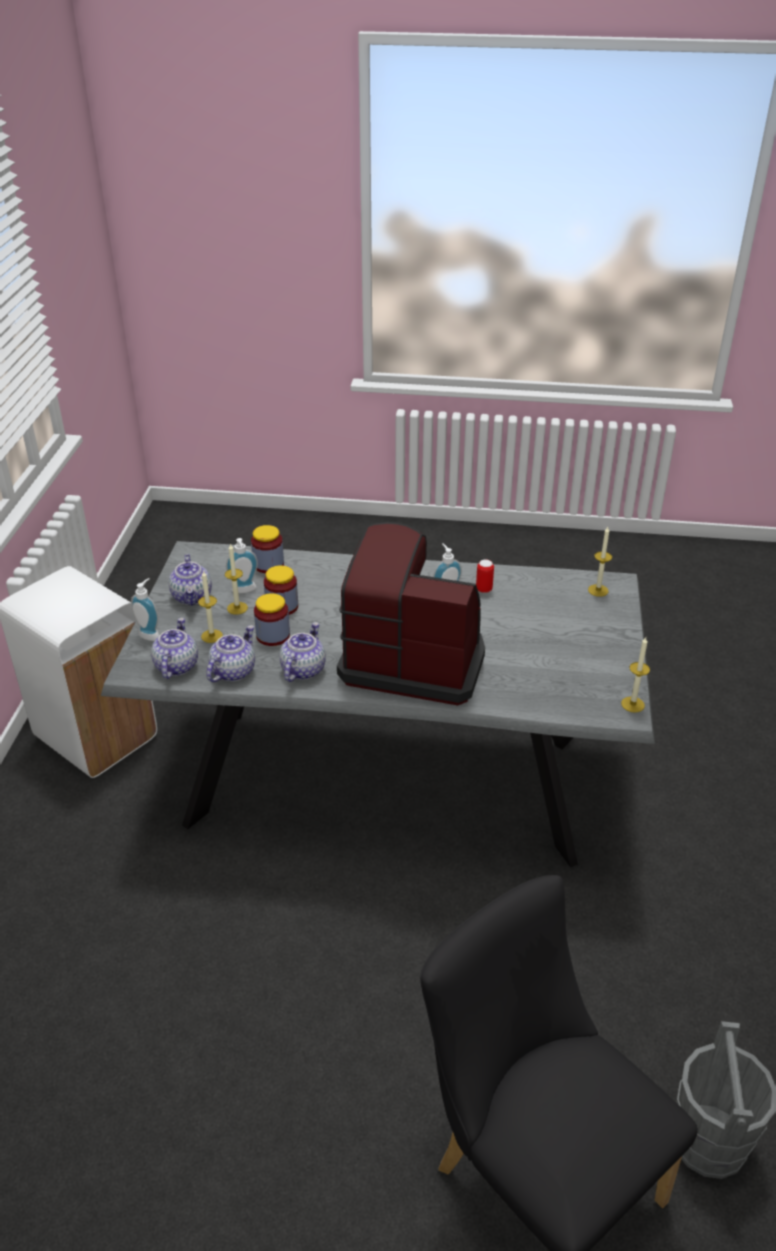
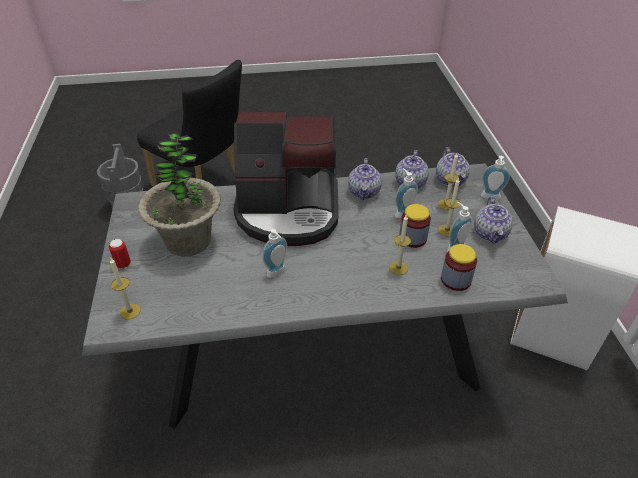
camera: 165 degrees right, 5 degrees up
teapot [169,554,212,606] -> teapot turned 150 degrees counterclockwise [474,197,513,243]
jar [254,593,290,646] -> soap dispenser [395,169,418,218]
can [476,559,494,593] -> can moved to [109,239,131,269]
candle [621,637,650,713] -> candle moved to [389,215,411,275]
none -> potted plant [138,132,221,257]

